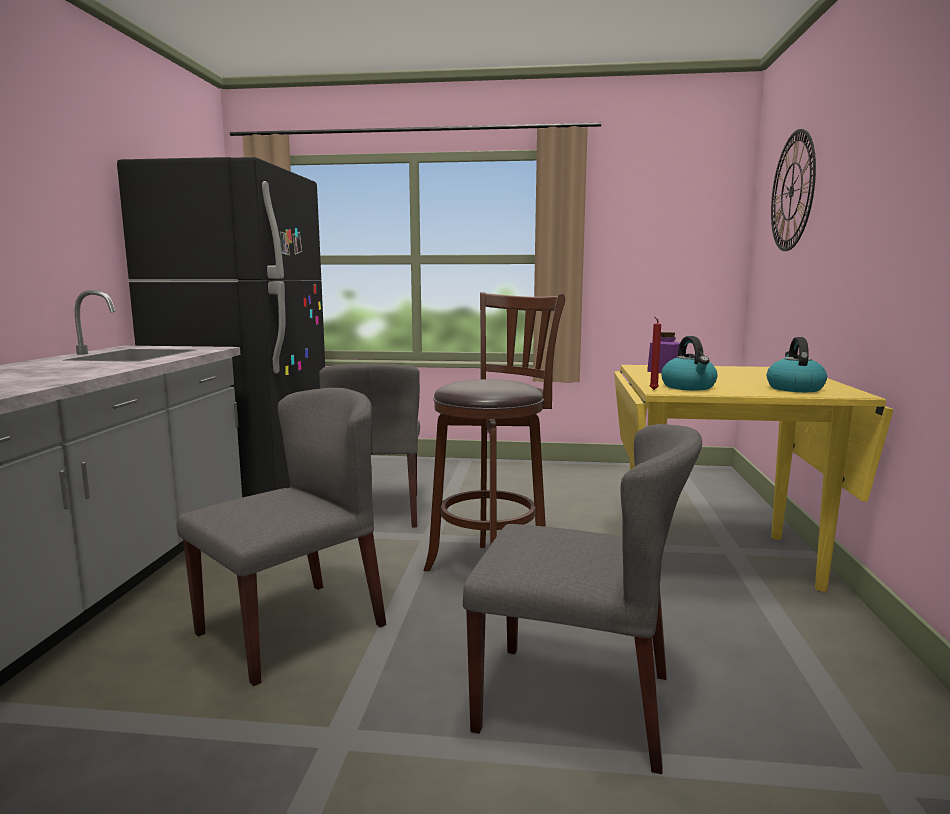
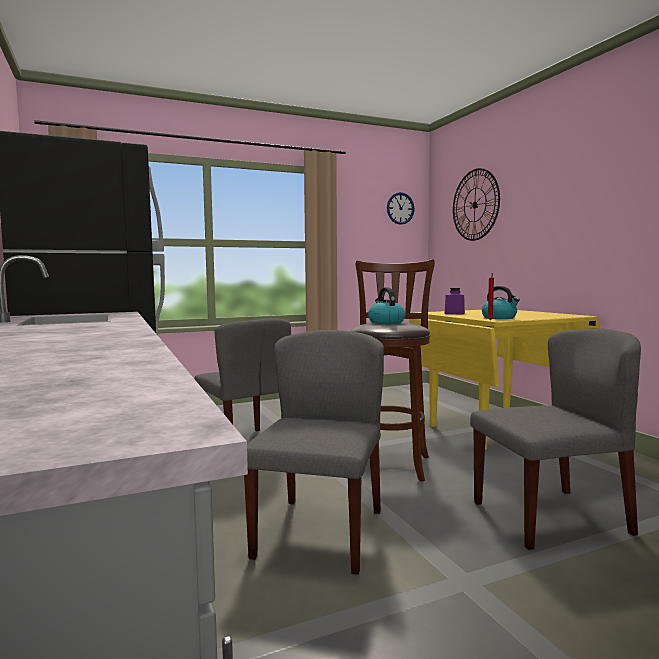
camera: 30 degrees left, 5 degrees down
kettle [767,337,827,392] -> kettle moved to [368,287,405,324]
none -> wall clock [387,192,414,225]

